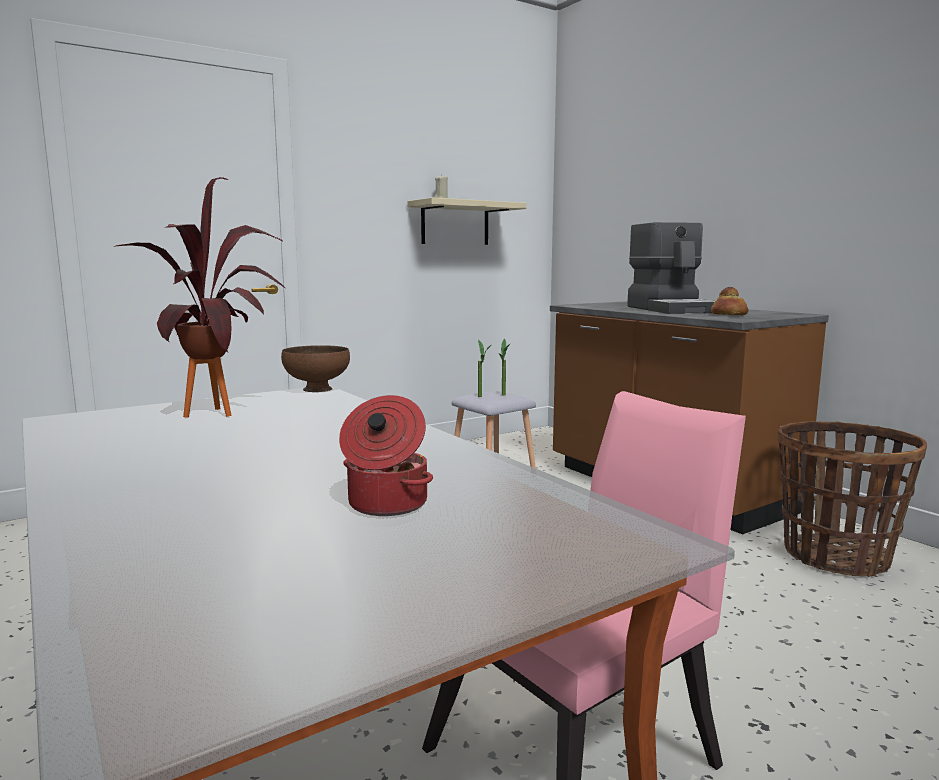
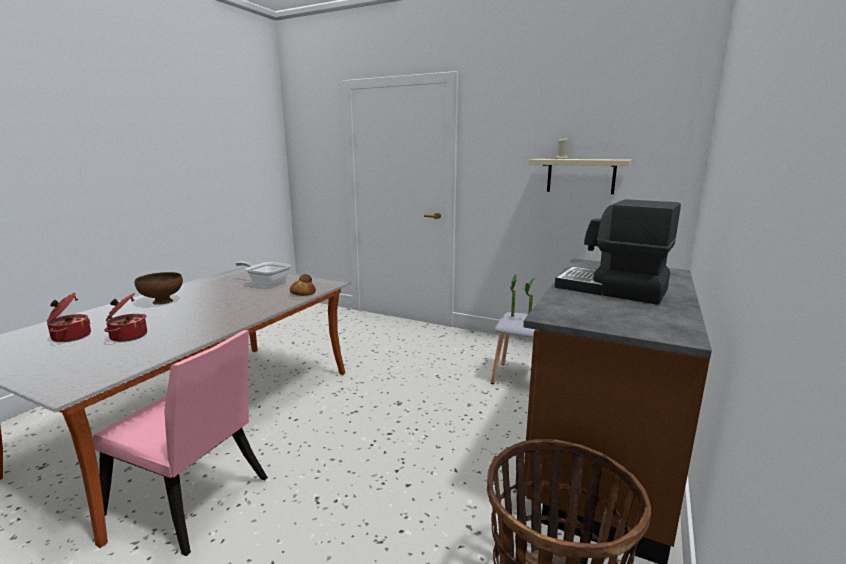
camera: 60 degrees right, 5 degrees up
potted plant [116,177,285,417] -> frying pan [236,261,291,287]
brown bowl [281,345,350,392] -> brown bowl moved to [135,272,183,305]
coffee machine [627,222,715,314] -> coffee machine turned 75 degrees clockwise [555,199,681,305]
bread [711,287,748,315] -> bread moved to [290,274,316,296]
none -> cooking pot [47,293,91,342]

